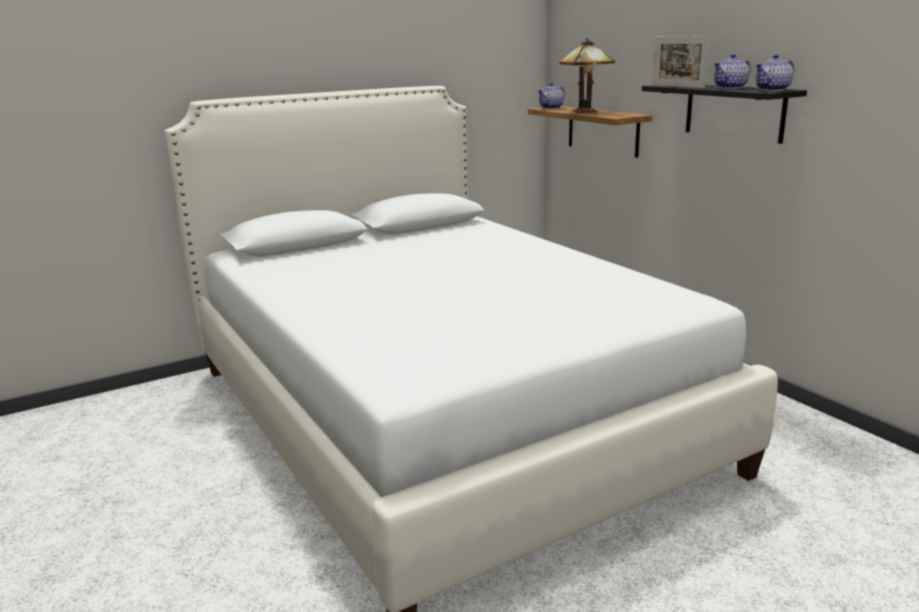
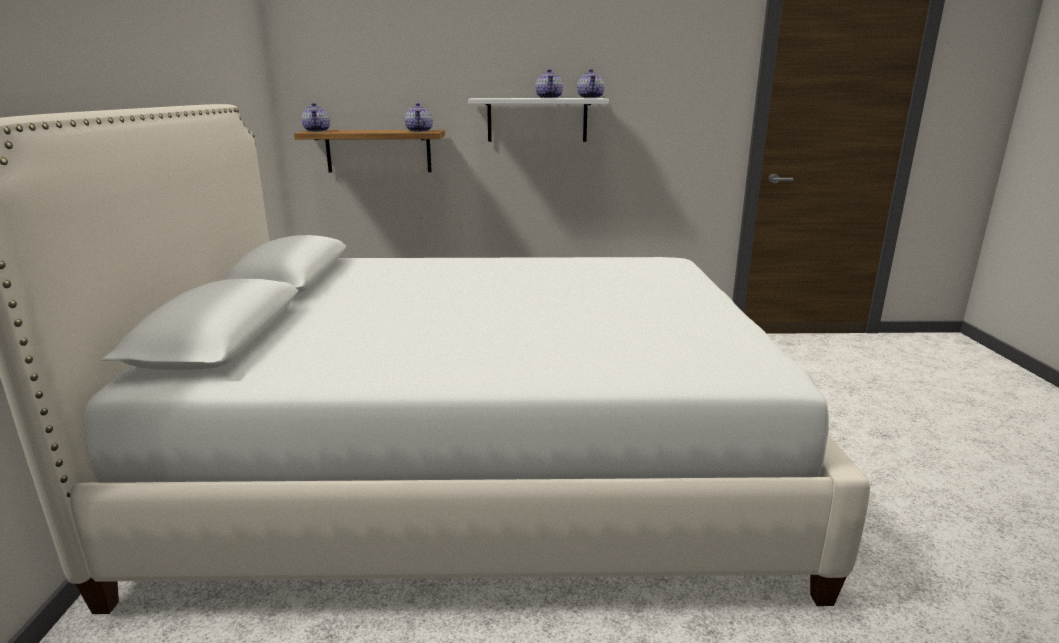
camera: 60 degrees left, 0 degrees up
table lamp [559,38,615,113] -> none
black shelf [642,85,807,144] -> white shelf [468,98,609,142]
picture frame [653,36,709,88] -> none
none -> teapot [405,103,433,132]

